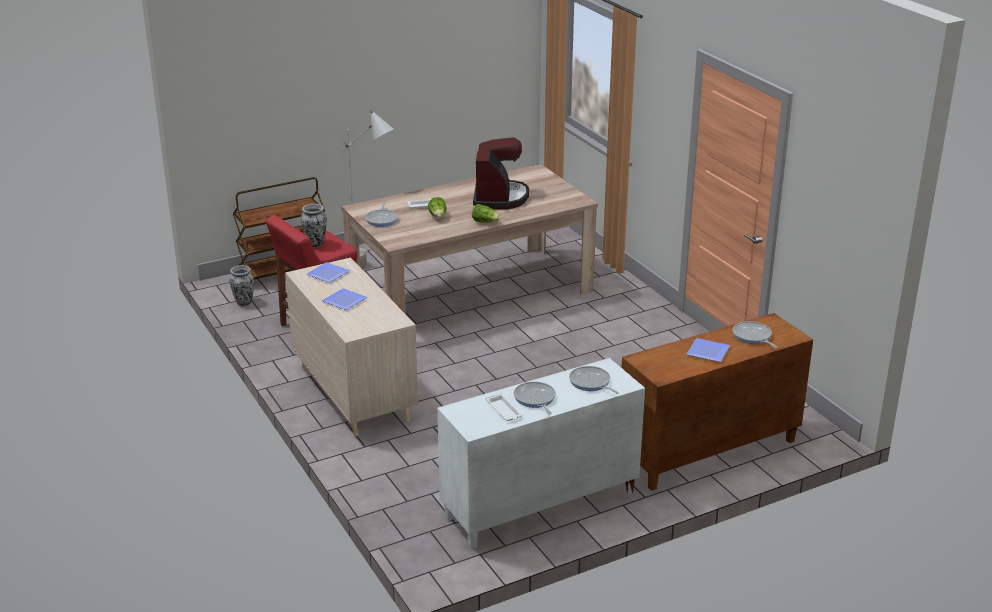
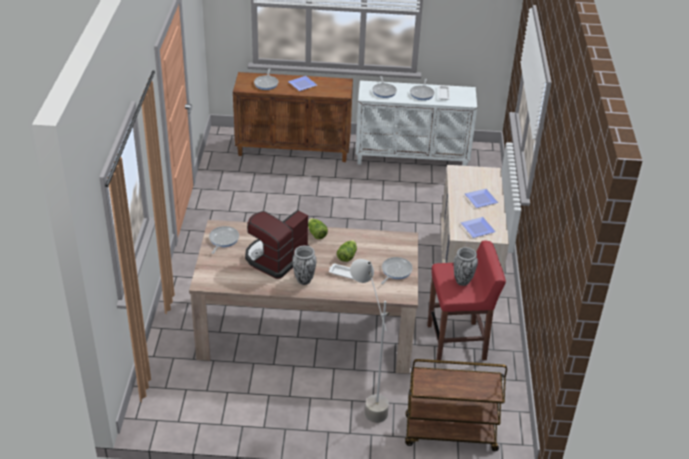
camera: 150 degrees left, 10 degrees up
vase [229,265,254,306] -> vase moved to [292,246,316,285]
none -> frying pan [209,226,239,254]

